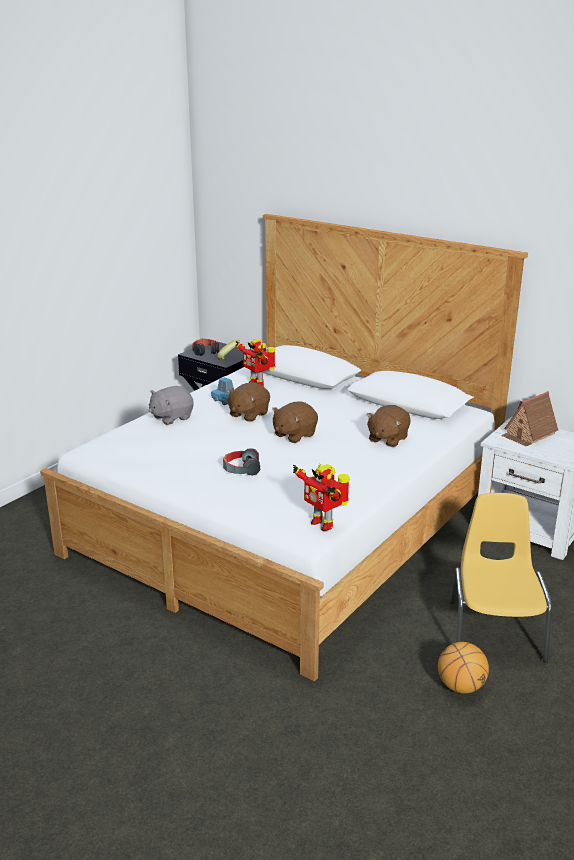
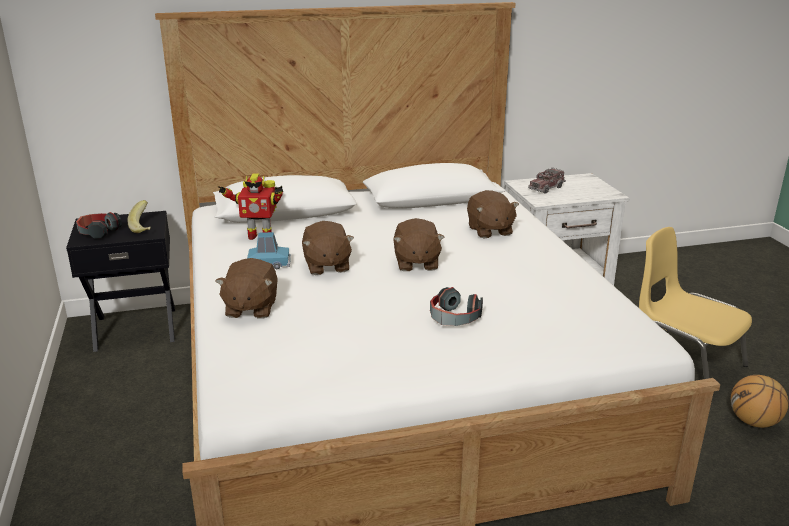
camera: 50 degrees left, 0 degrees up
grey plush toy [149,386,194,425] -> brown plush toy [215,258,278,319]
toy robot [293,464,350,531] -> none
toy house [501,391,558,446] -> toy truck [528,168,566,194]

